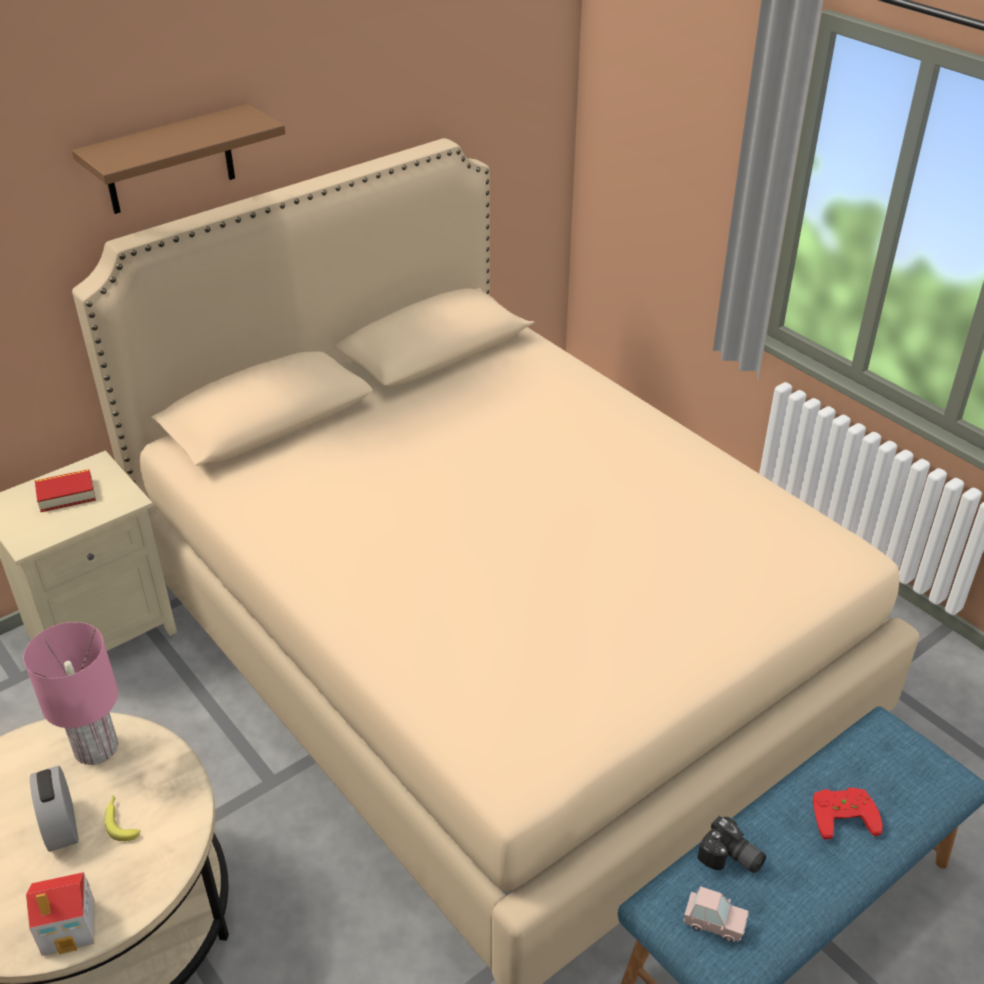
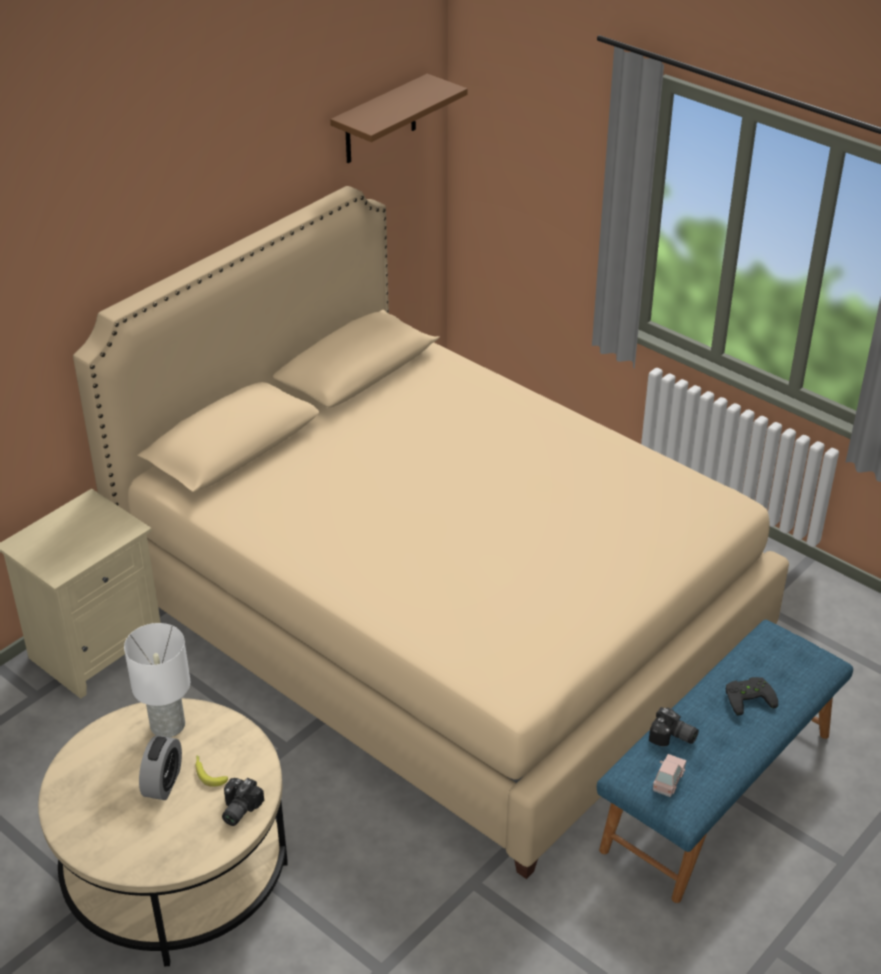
camera: 10 degrees left, 0 degrees up
pink table lamp [23,622,118,765] -> white table lamp [124,623,190,737]
toy house [26,872,95,956] -> none
alarm clock [30,766,79,852] -> alarm clock turned 135 degrees counterclockwise [139,735,182,800]
book [35,469,96,512] -> none
brown shelf [72,104,285,214] -> brown shelf moved to [330,74,468,163]
pink toy car [684,887,749,942] -> pink toy car turned 75 degrees counterclockwise [653,754,687,797]
red game controller [813,788,883,839] -> black game controller [726,677,778,716]
none -> camera [222,778,264,826]

